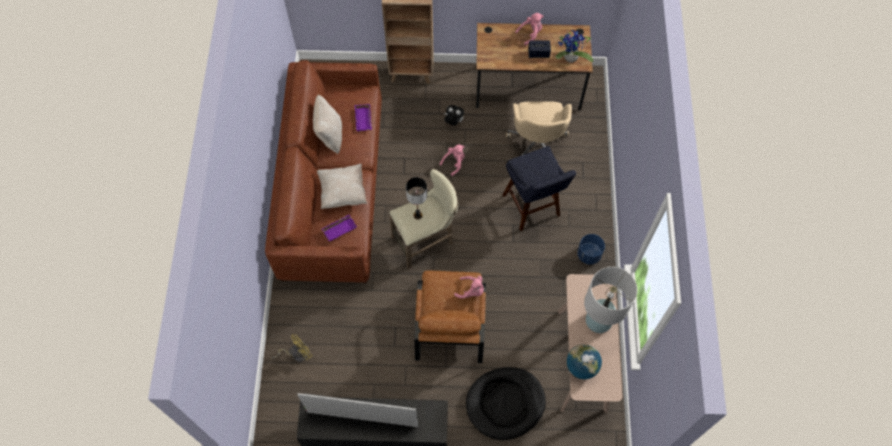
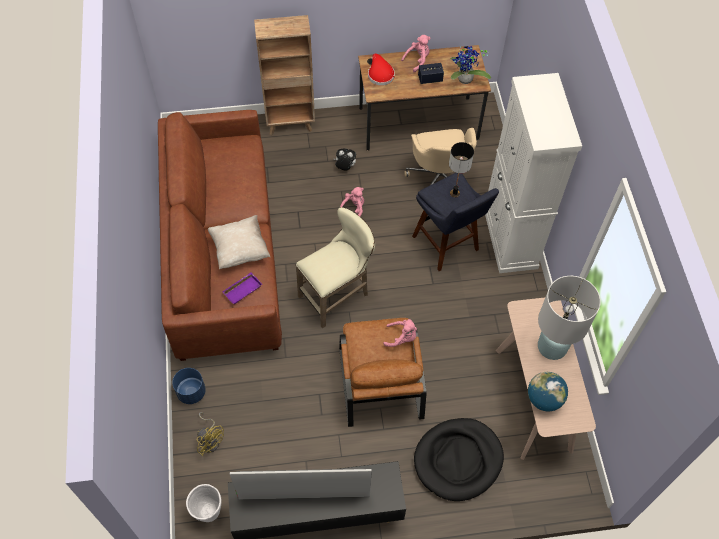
camera: 10 degrees left, 5 degrees down
yellow fan [271,334,313,362] -> yellow fan turned 90 degrees clockwise [197,412,224,456]
beige pillow [313,95,342,154] -> none
purple tray [355,104,372,132] -> none
table lamp [406,177,427,220] -> table lamp moved to [449,142,474,198]
blue planter [577,234,605,265] -> blue planter moved to [172,368,206,404]
none -> white planter [186,484,222,522]
none -> red hat [368,53,395,86]
none -> white cabinet [485,73,582,273]

